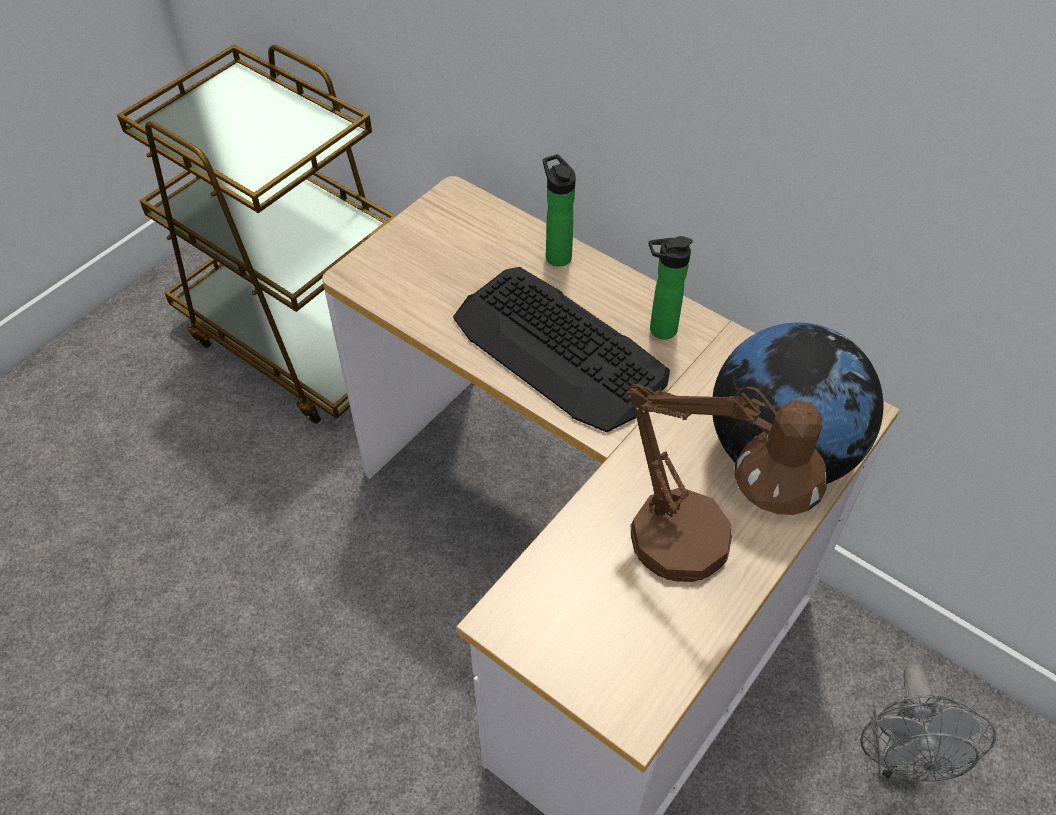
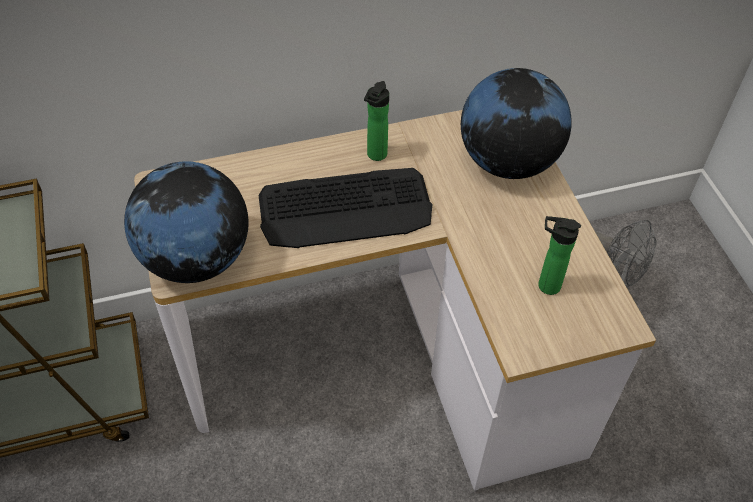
camera: 55 degrees left, 0 degrees up
bottle [543,154,576,266] -> bottle moved to [538,216,581,295]
brown table lamp [626,384,827,582] -> none
none -> globe [124,161,249,283]

